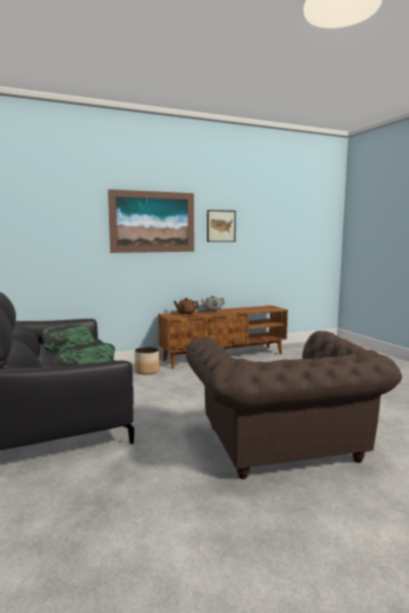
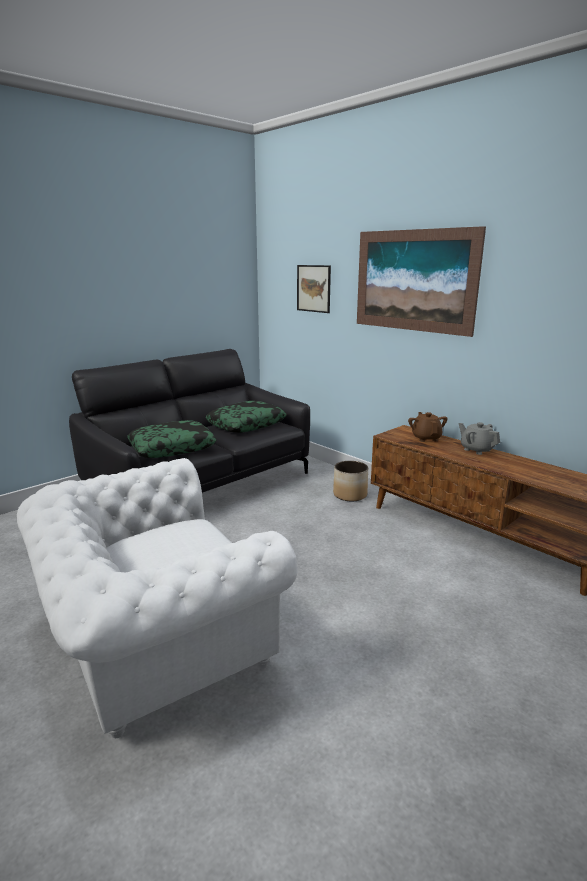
camera: 70 degrees right, 10 degrees up
brown armchair [186,331,402,479] -> white armchair [17,458,297,738]
picture [207,210,236,242] -> picture moved to [297,265,331,313]

